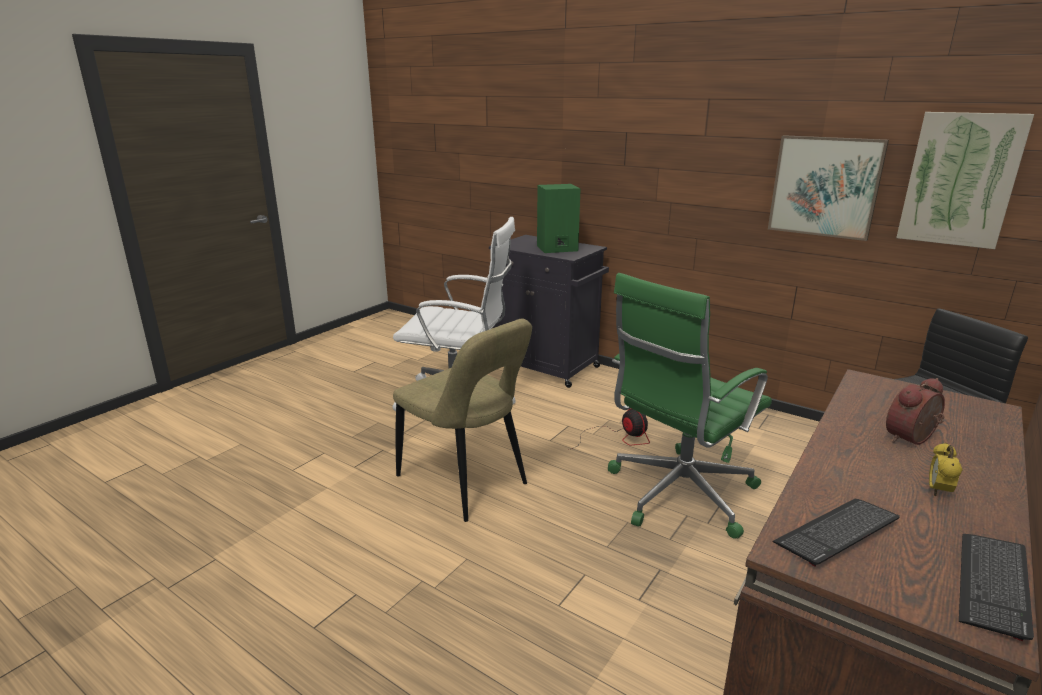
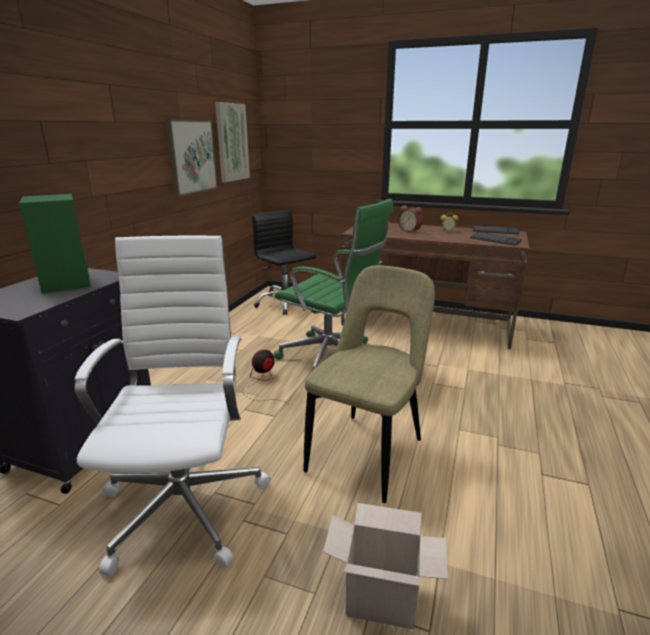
camera: 105 degrees left, 0 degrees up
none -> cardboard box [323,503,448,630]

